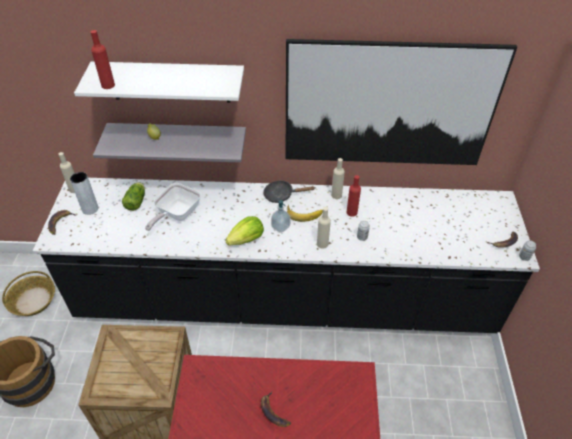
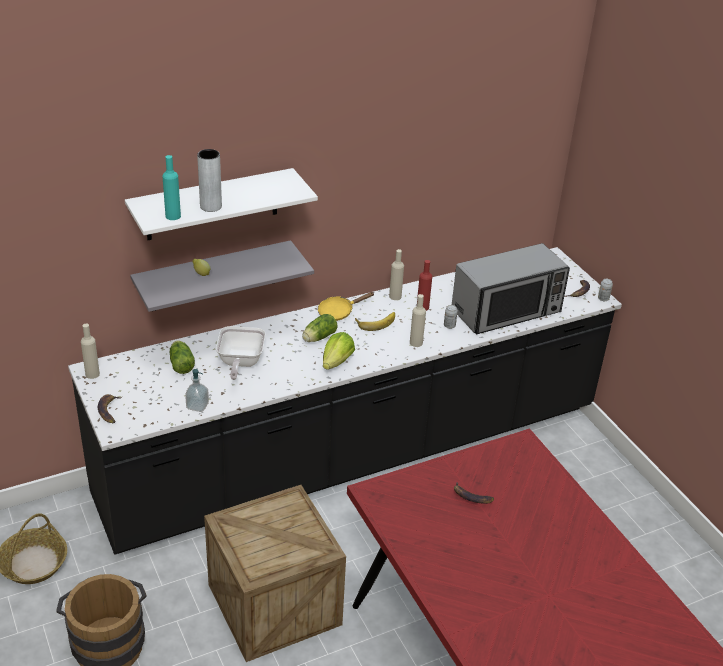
camera: 30 degrees left, 10 degrees down
grey vase [70,172,99,215] -> grey vase moved to [197,149,222,212]
red bottle [91,30,115,89] -> turquoise bottle [162,155,181,220]
black frying pan [263,180,315,203] -> yellow frying pan [318,292,375,321]
soap dispenser [271,200,291,233] -> soap dispenser moved to [185,369,209,412]
picture [286,39,517,165] -> none
none -> lettuce [302,314,338,342]
none -> microwave [452,243,570,334]

